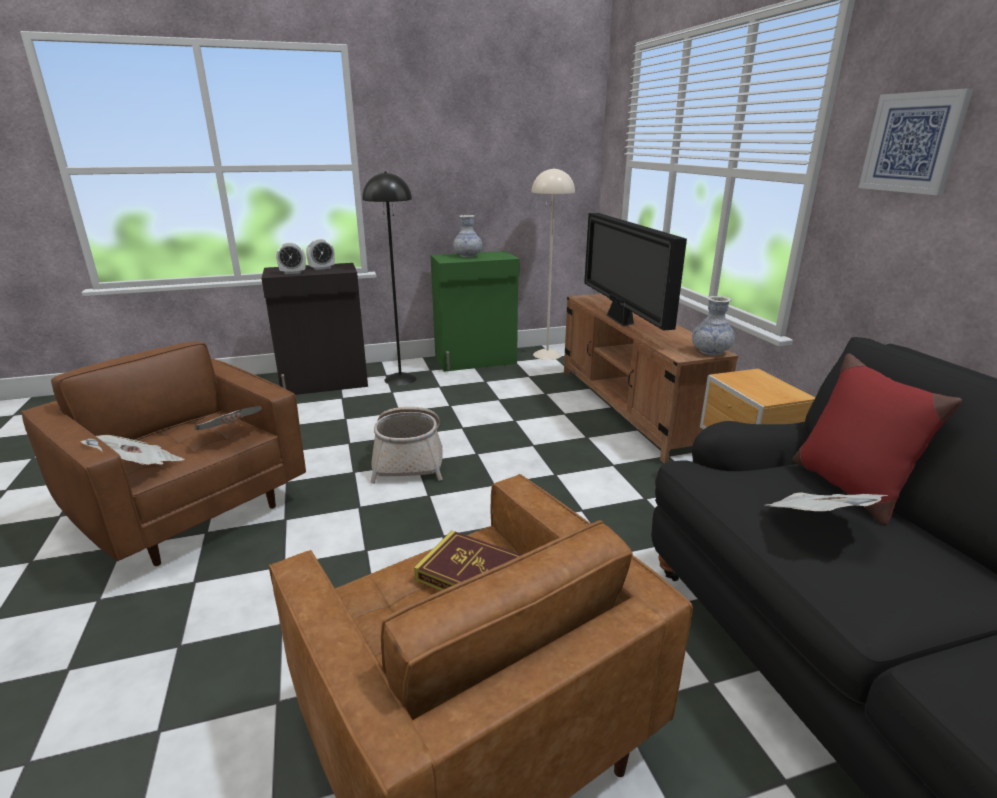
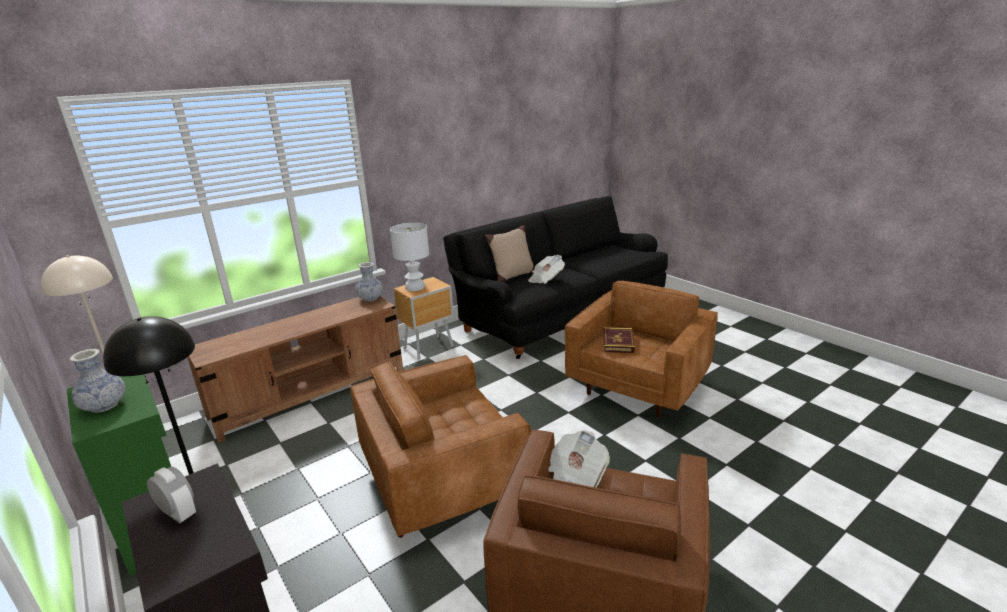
camera: 110 degrees left, 0 degrees up
newspaper [80,435,185,465] -> none
alarm clock [276,242,306,274] -> none
basket [370,407,443,484] -> brown armchair [350,355,530,538]
television [584,213,687,331] -> none
red pillow [793,353,962,526] -> beige pillow [485,225,535,282]
picture [859,88,973,195] -> none
none -> white table lamp [390,223,429,291]

